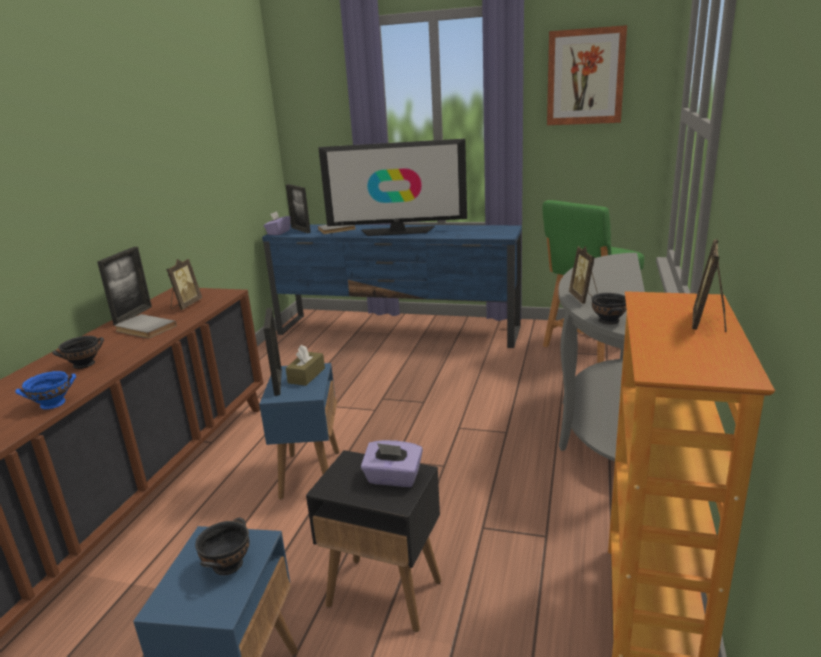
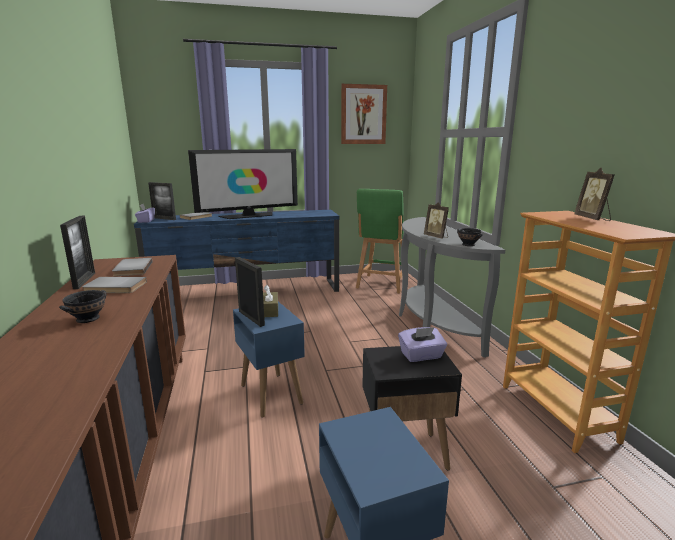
camera: 30 degrees left, 5 degrees down
blue bowl [15,371,76,410] -> none
picture frame [166,259,202,310] -> grey book [112,258,152,276]
black bowl [195,518,249,575] -> none

